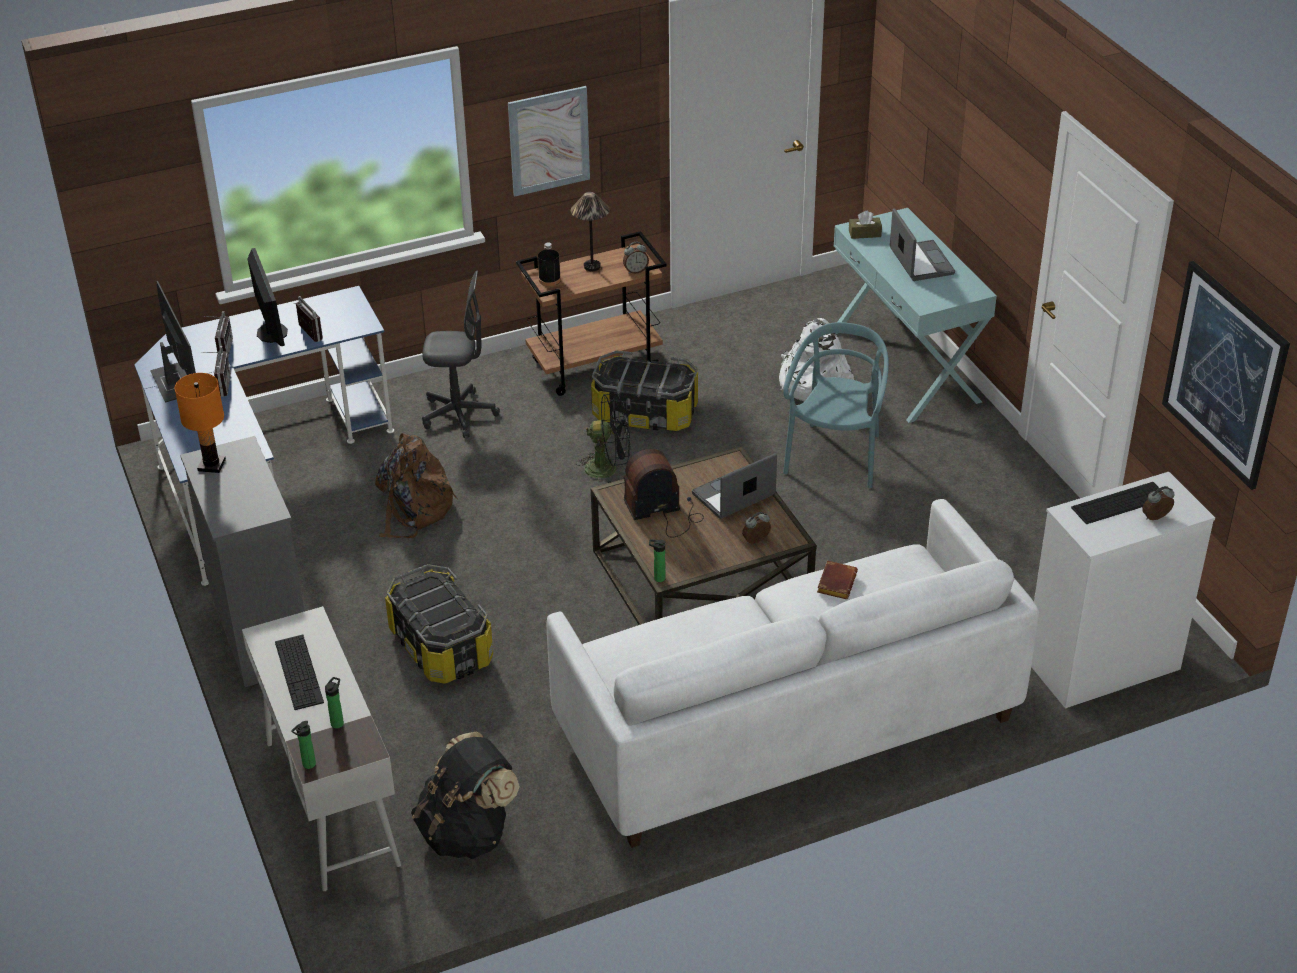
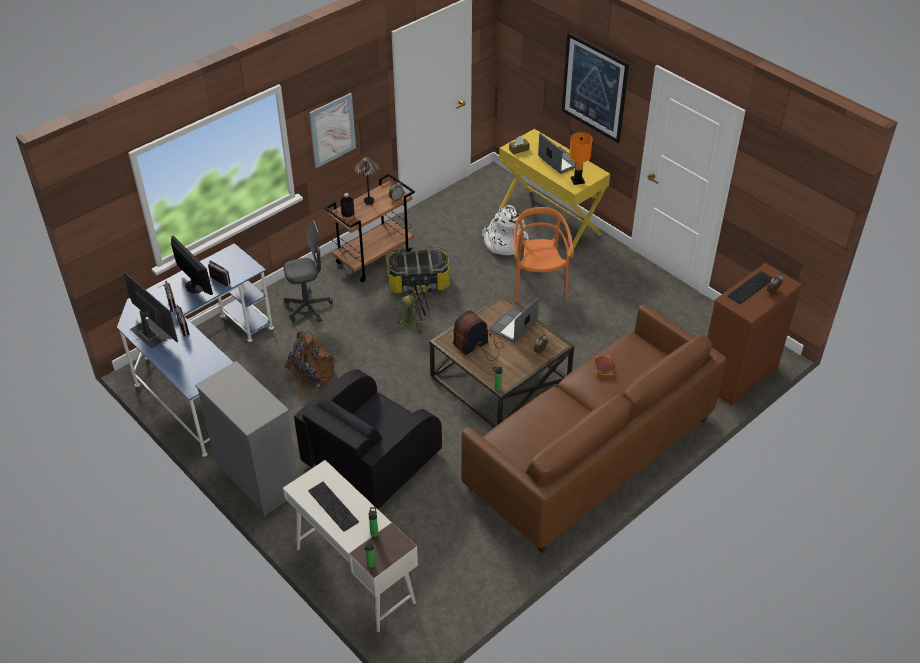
camera: 20 degrees left, 5 degrees up
orange table lamp [175,373,226,473] -> orange table lamp moved to [569,132,593,185]
storage box [385,564,493,684] -> black armchair [294,369,442,509]
black backpack [411,732,520,859] -> none
white sofa [546,499,1039,848] -> brown sofa [461,304,727,553]
turquoise chair [783,322,889,488] -> orange chair [514,207,574,302]
turquoise console table [834,208,997,423] -> yellow console table [499,129,610,255]
white dresser [1031,472,1215,709] -> brown dresser [707,263,802,406]
picture [1162,261,1290,490] -> picture moved to [562,32,629,143]

